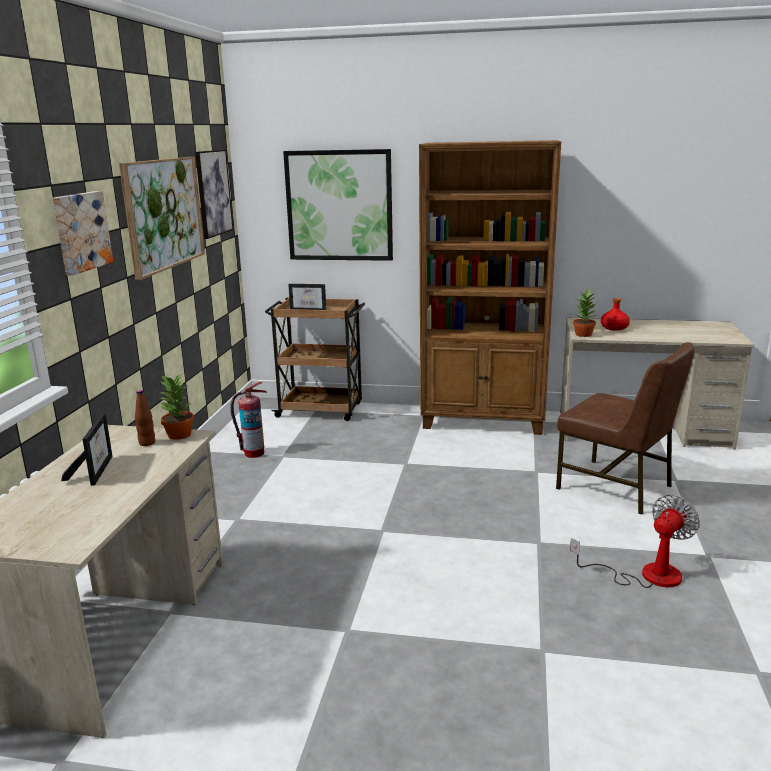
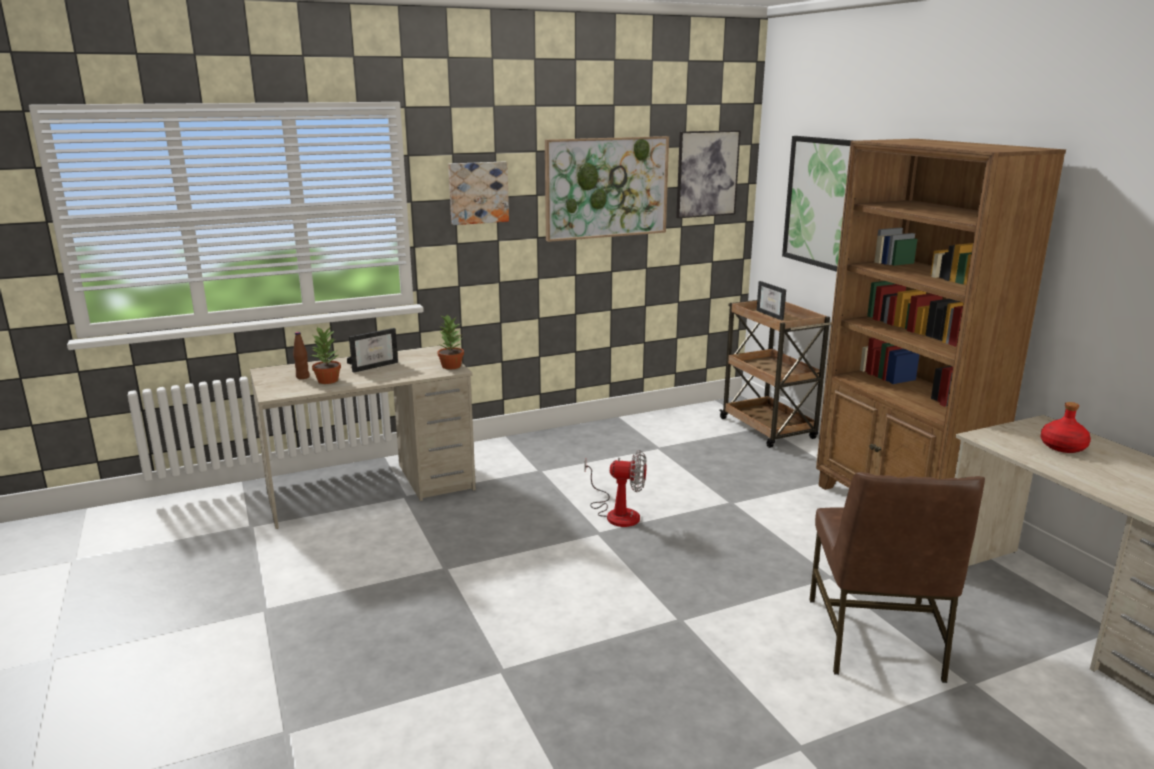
camera: 55 degrees right, 0 degrees up
brown bottle [135,390,155,446] -> brown bottle moved to [293,332,310,379]
fire extinguisher [230,382,267,458] -> none
fan [570,495,700,588] -> fan moved to [585,450,647,527]
potted plant [573,289,597,337] -> potted plant moved to [311,327,341,384]

